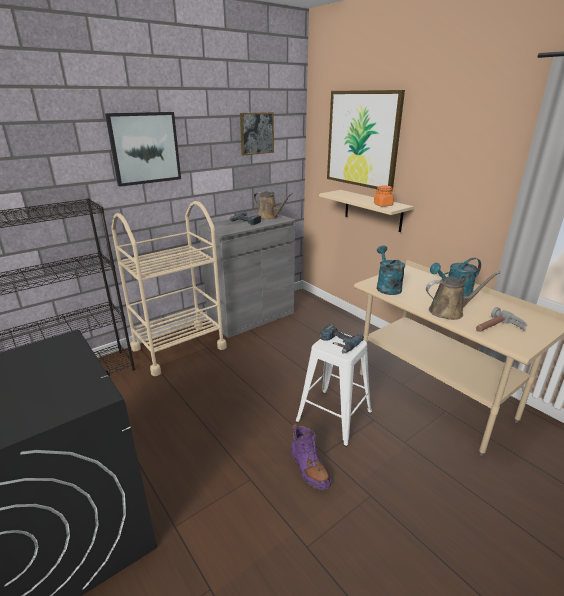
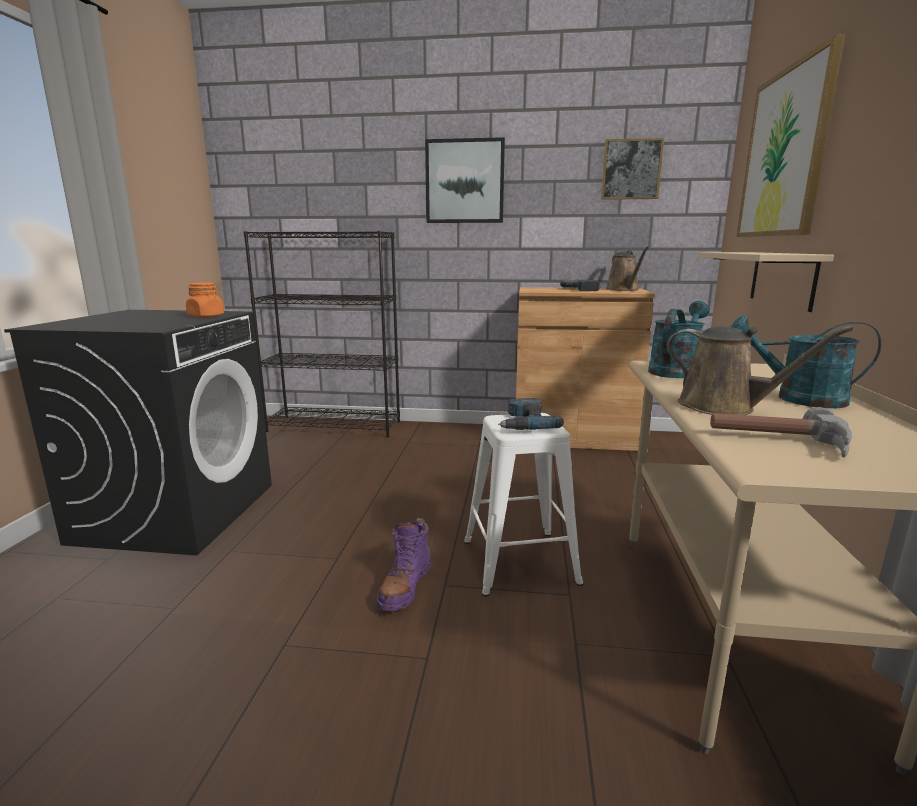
camera: 45 degrees right, 10 degrees down
beige cart [111,201,227,376] -> none
grey cabinet [199,214,295,338] -> brown cabinet [516,287,655,451]
orange jar [374,186,395,207] -> orange jar moved to [186,283,224,317]

